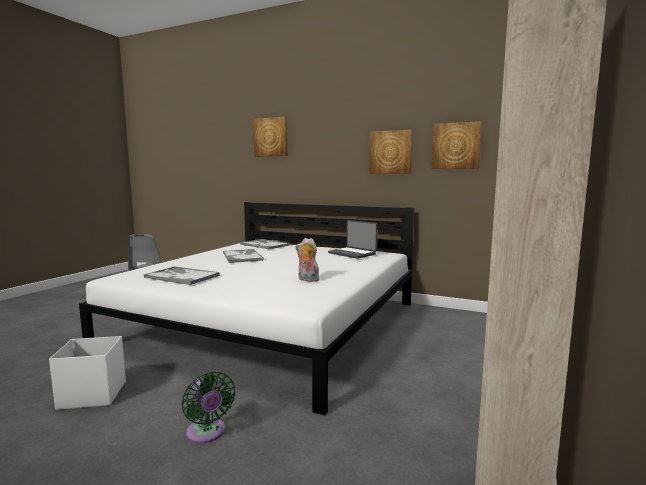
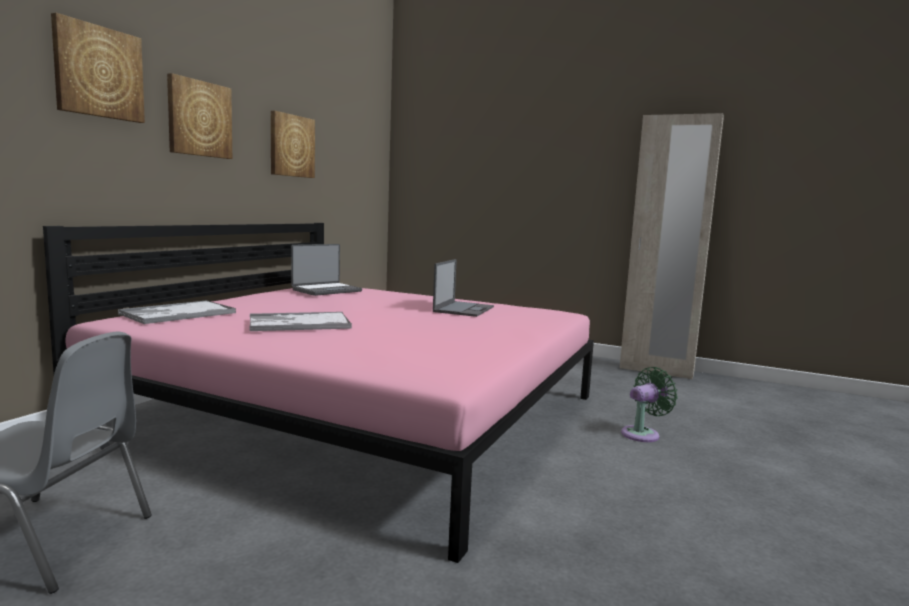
camera: 90 degrees left, 0 degrees up
white storage box [49,336,126,410] -> none
white bed [79,202,414,416] -> pink bed [43,223,594,563]
tray [143,266,220,285] -> none
plush toy [295,238,319,282] -> laptop [433,259,494,317]
picture [432,121,482,169] -> picture moved to [167,73,232,159]

